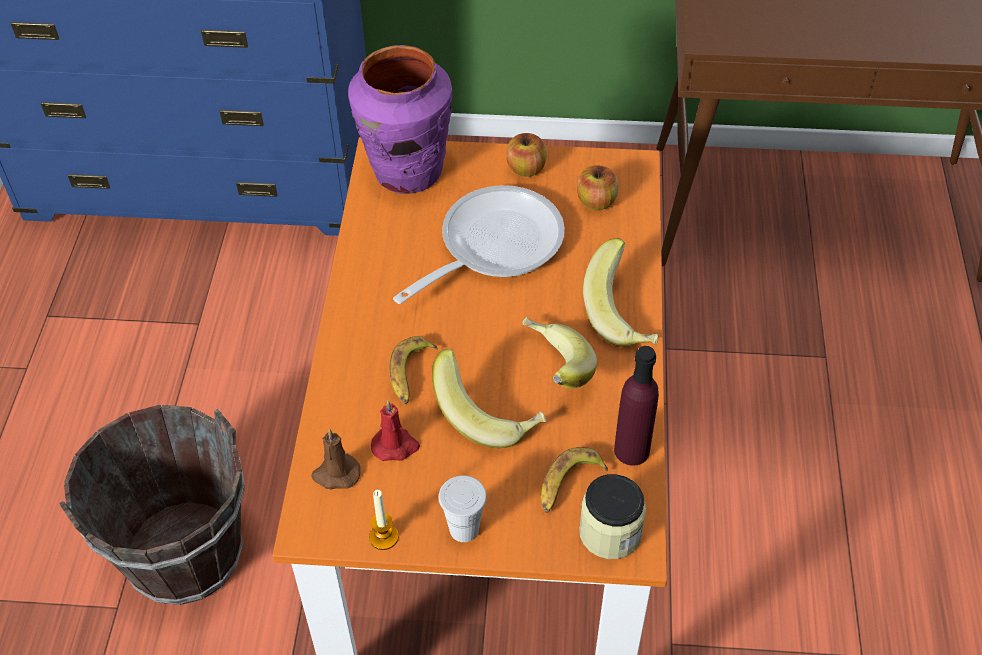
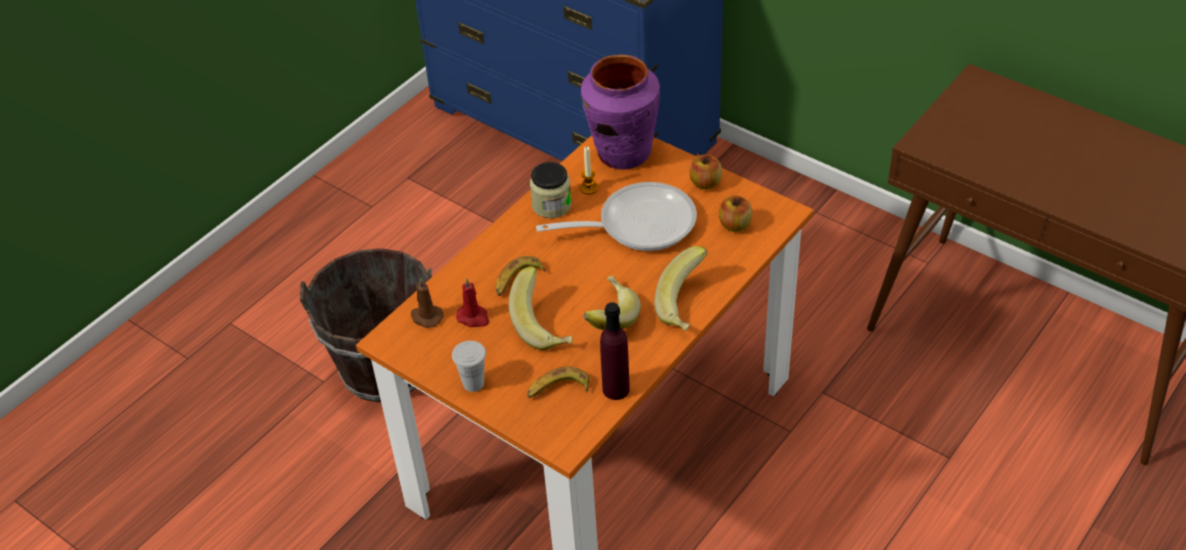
camera: 35 degrees right, 5 degrees down
candle [369,490,399,550] -> candle moved to [580,147,598,194]
jar [579,474,646,559] -> jar moved to [530,162,572,218]

